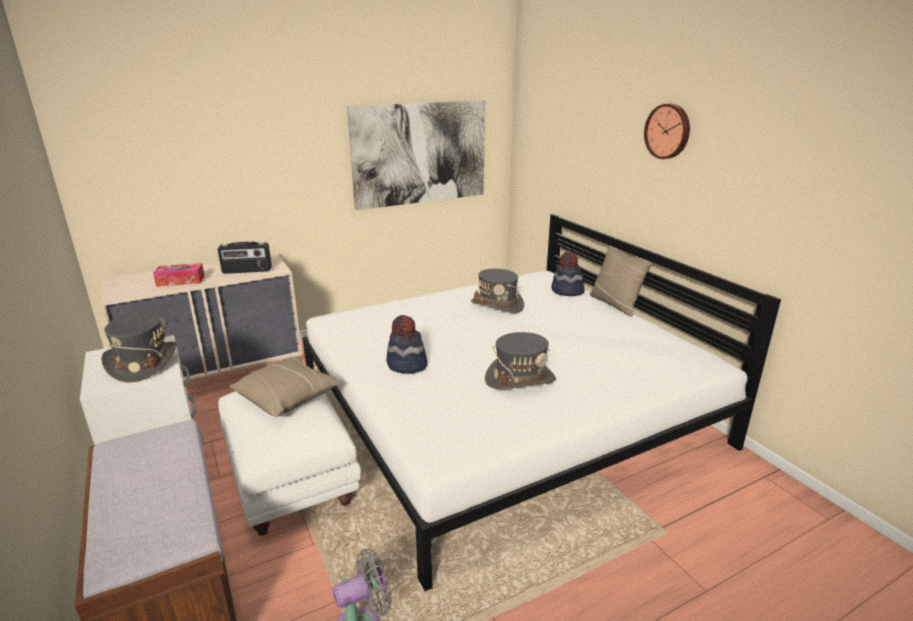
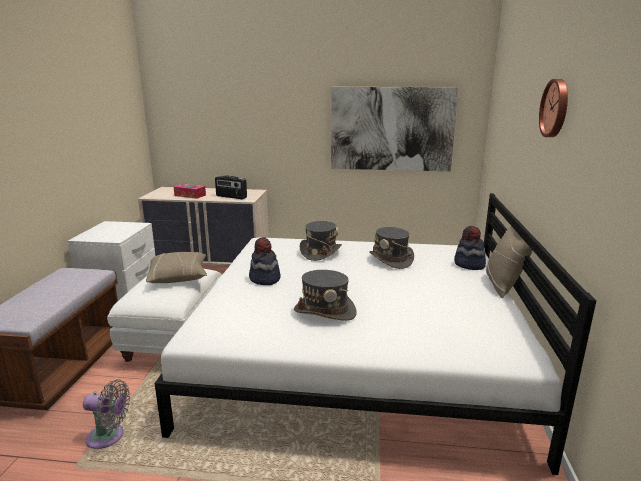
camera: 35 degrees right, 5 degrees down
grey hat [101,312,177,382] -> grey hat moved to [300,221,342,261]

